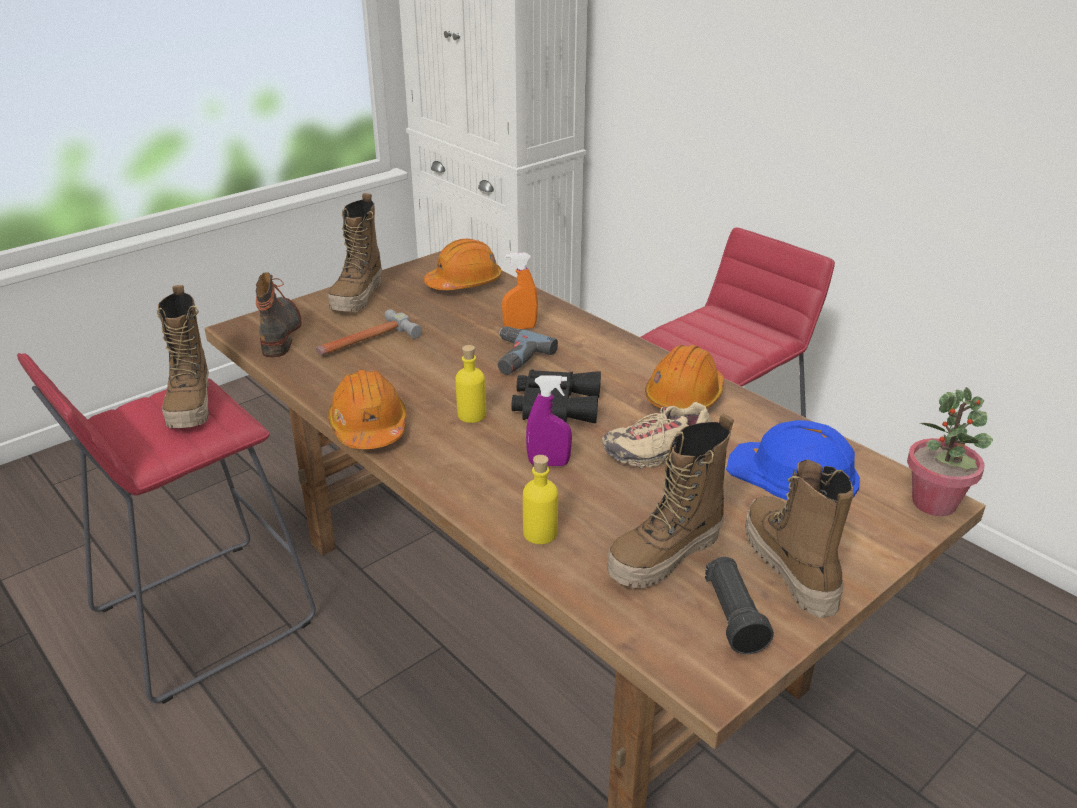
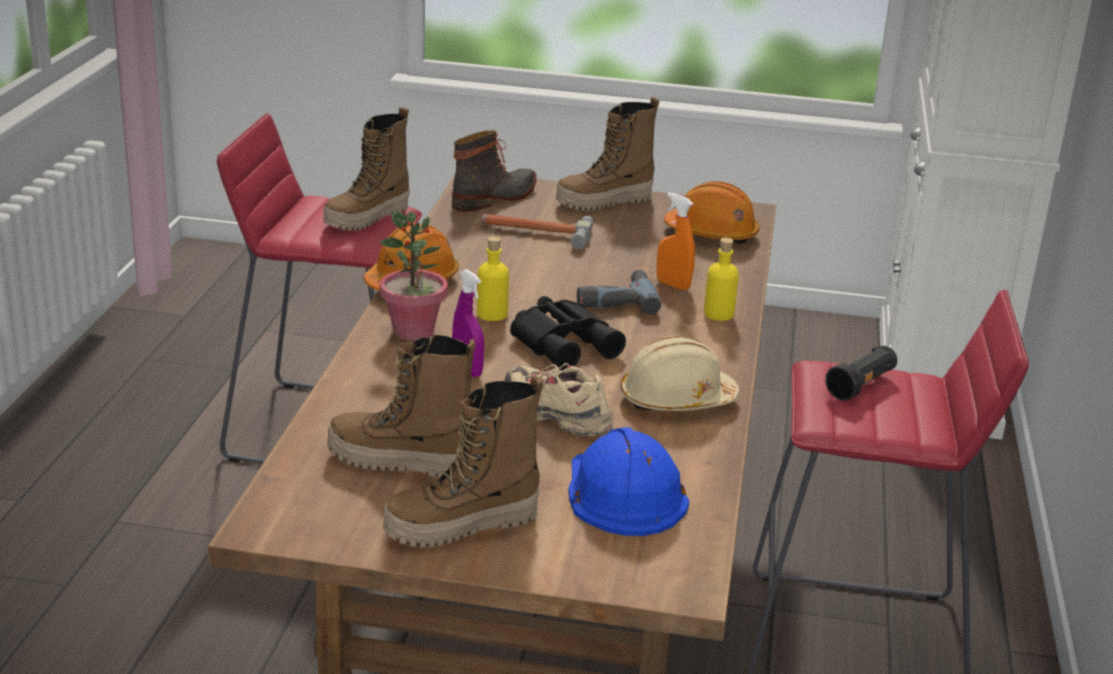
camera: 50 degrees right, 5 degrees down
yellow bottle [523,455,558,544] -> yellow bottle moved to [704,238,739,321]
orange hard hat [645,345,724,411] -> beige hard hat [620,336,739,411]
black flashlight [705,557,774,654] -> black flashlight moved to [825,346,897,401]
boot [745,459,853,618] -> boot turned 150 degrees counterclockwise [383,375,543,547]
potted plant [907,387,993,516] -> potted plant moved to [380,211,448,341]

